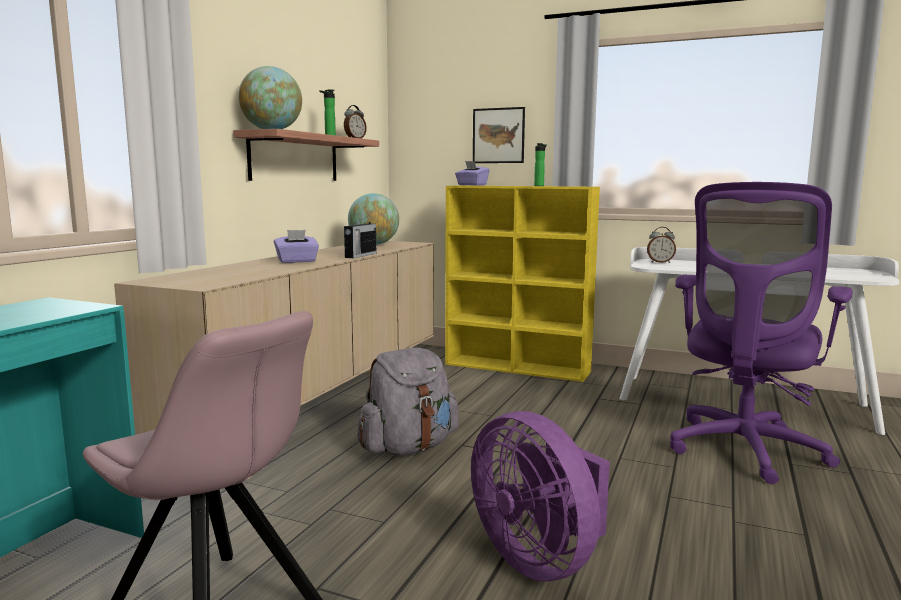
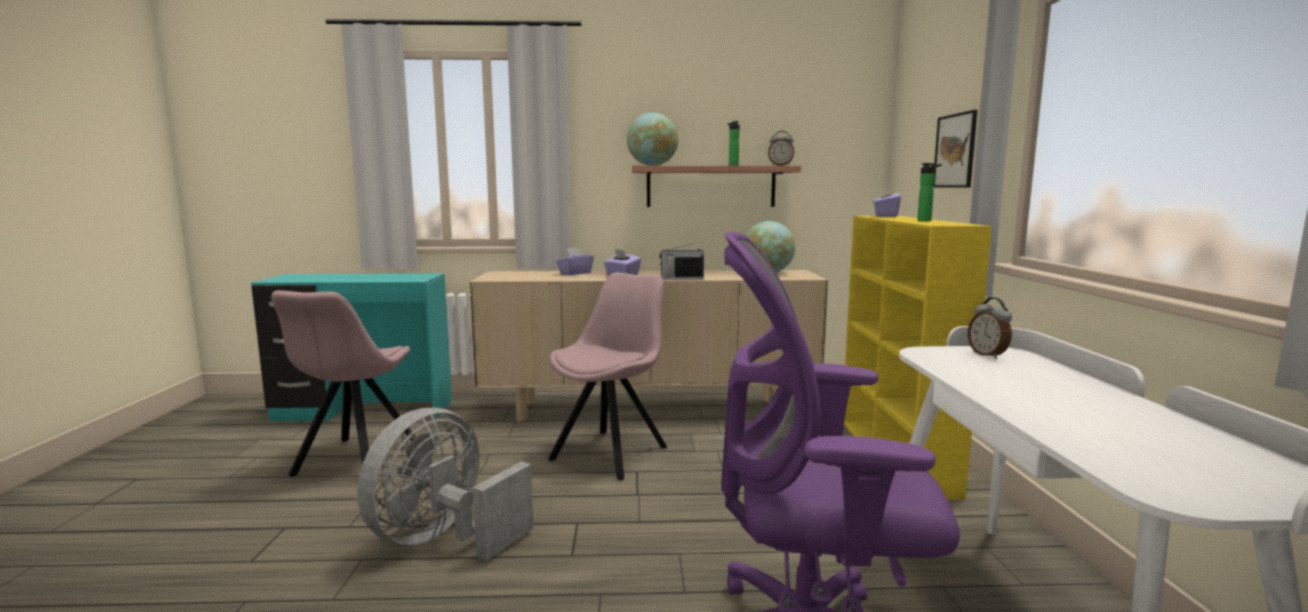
camera: 65 degrees right, 0 degrees up
grey backpack [357,348,458,456] -> pink chair [548,272,667,480]
purple fan [471,411,610,582] -> grey fan [357,408,534,561]
none -> purple tissue box [556,247,594,275]

